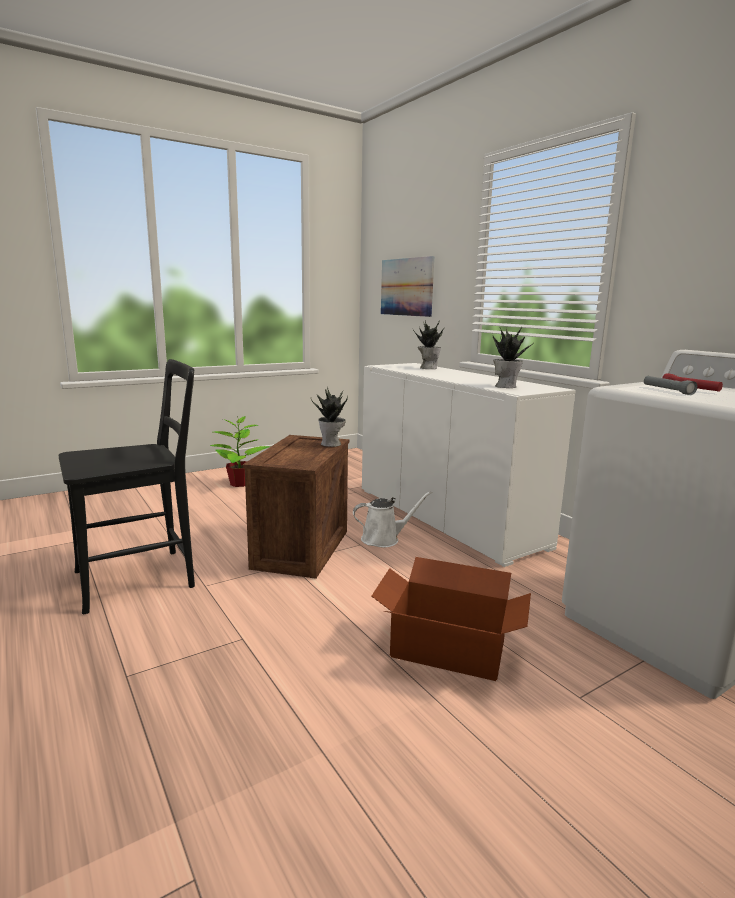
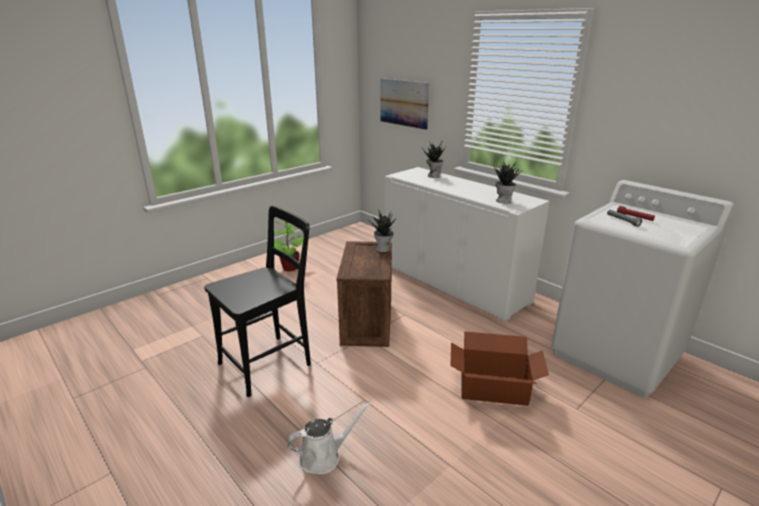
camera: 10 degrees left, 10 degrees up
white watering can [353,491,432,547] -> white watering can moved to [287,402,372,474]

